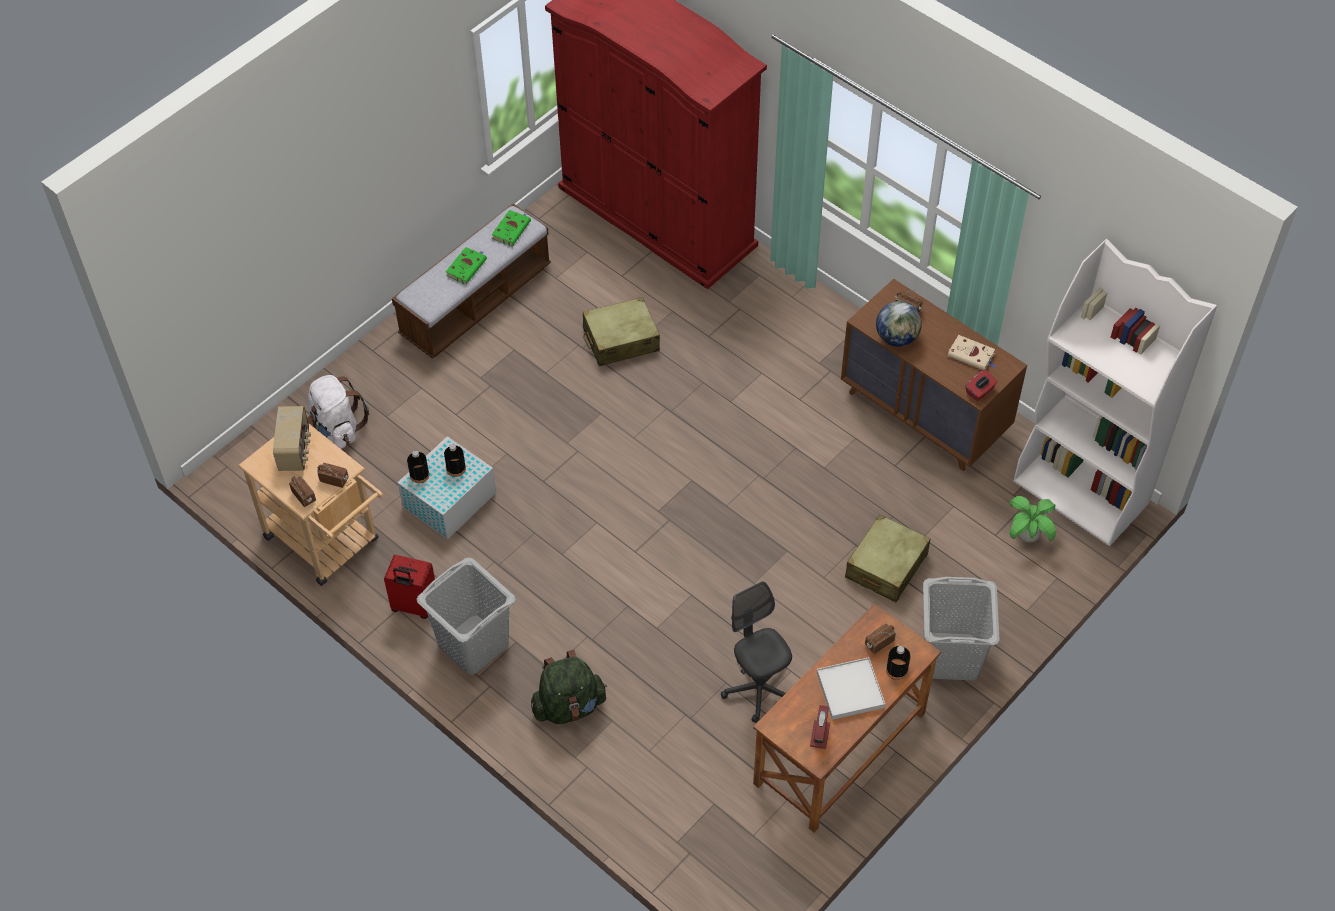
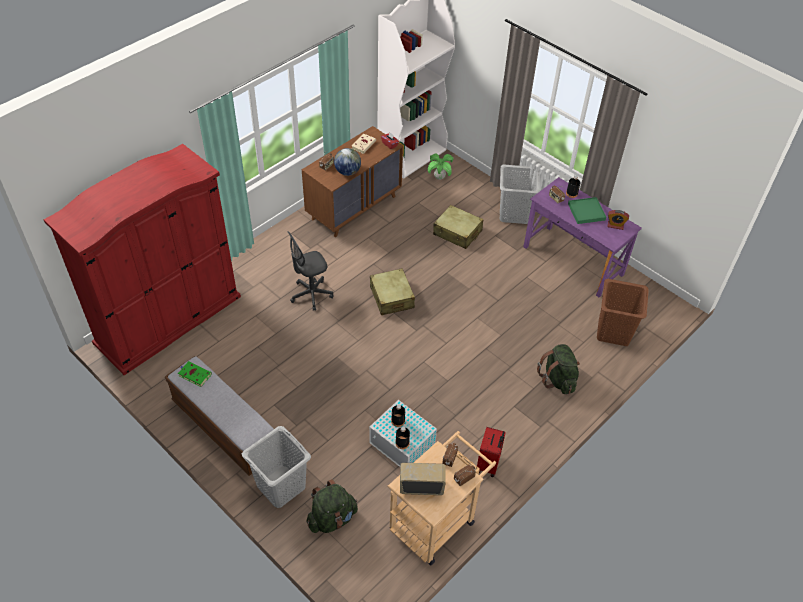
camera: 90 degrees left, 5 degrees down
white backpack [307,375,369,449] -> green backpack [306,479,358,533]
grey laundry basket [417,557,515,675] -> grey laundry basket moved to [242,426,311,508]
green book [446,247,487,284] -> none
beige suitcase [583,297,660,366] -> beige suitcase moved to [370,268,415,315]
grey office chair [721,581,792,723] -> grey office chair moved to [287,231,334,311]
brown desk [753,603,941,832] -> purple desk [523,177,642,297]
white tray [817,657,885,720] -> green tray [568,197,606,224]
none -> brown laundry basket [597,279,649,346]

